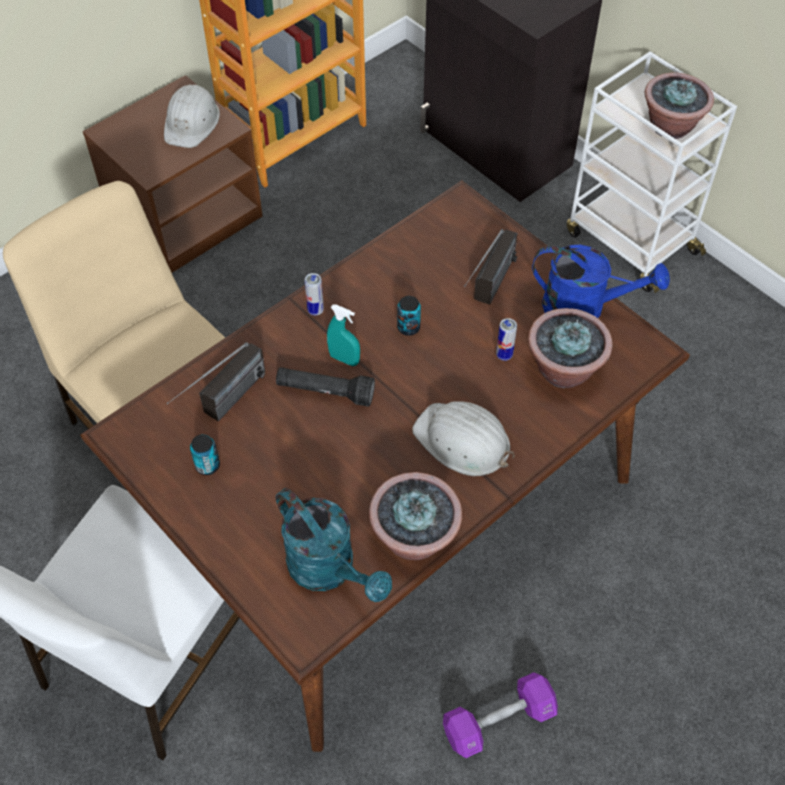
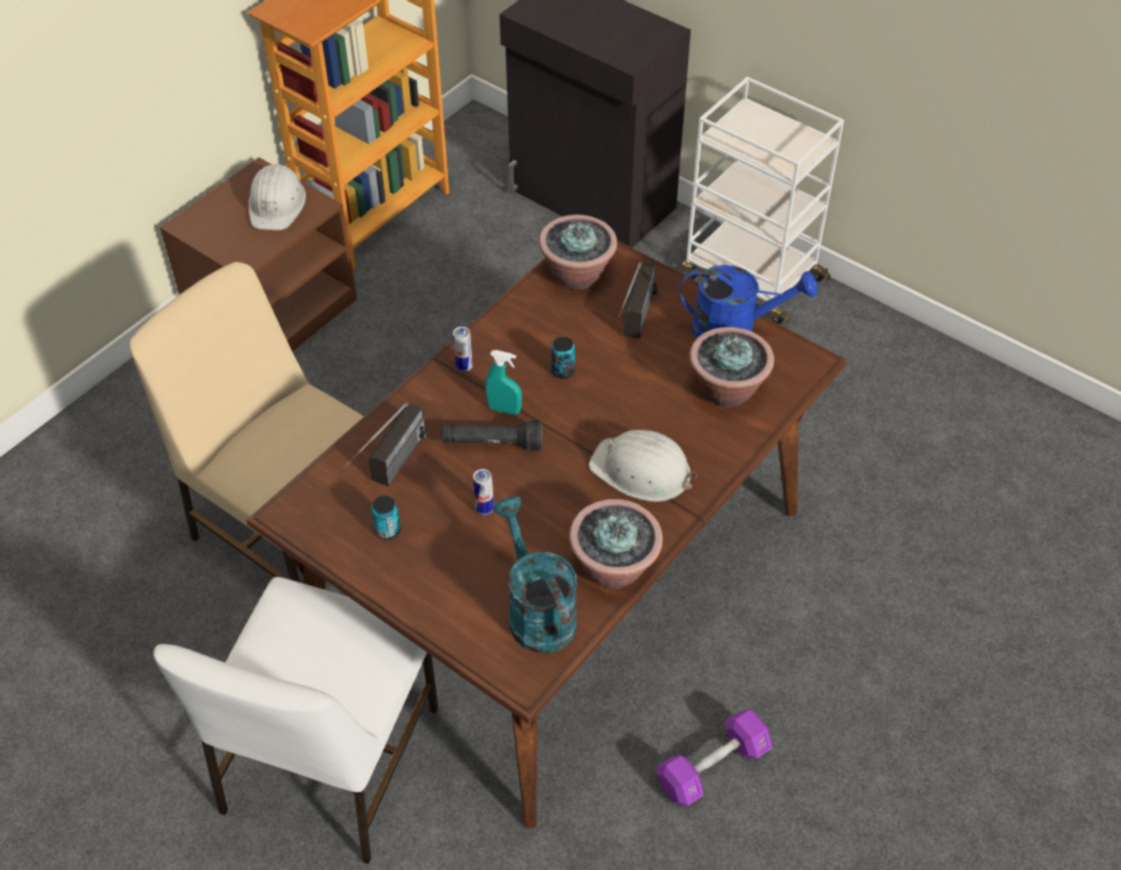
camera: 10 degrees left, 5 degrees down
turquoise watering can [276,488,392,602] -> turquoise watering can turned 150 degrees counterclockwise [493,496,577,653]
can [496,318,517,361] -> can moved to [473,469,494,515]
potted plant [645,73,714,139] -> potted plant moved to [539,215,617,289]

